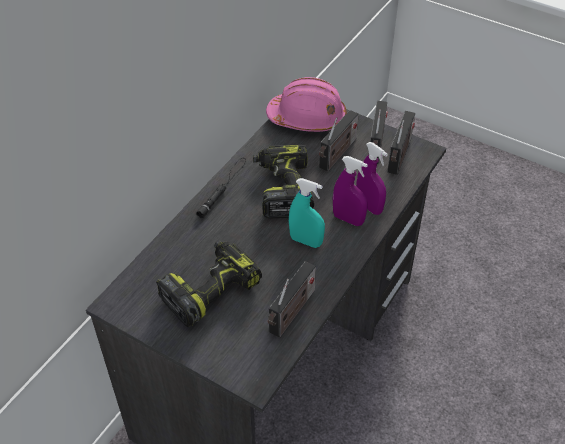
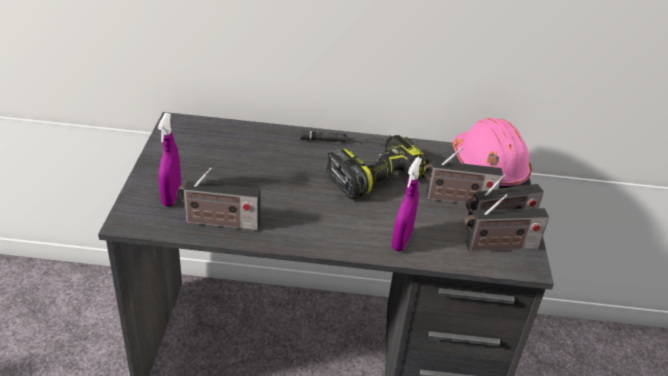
camera: 60 degrees right, 10 degrees down
power drill [156,241,262,327] -> none
turquoise spray bottle [289,178,325,248] -> none
purple spray bottle [333,156,368,226] -> purple spray bottle moved to [158,113,181,206]

